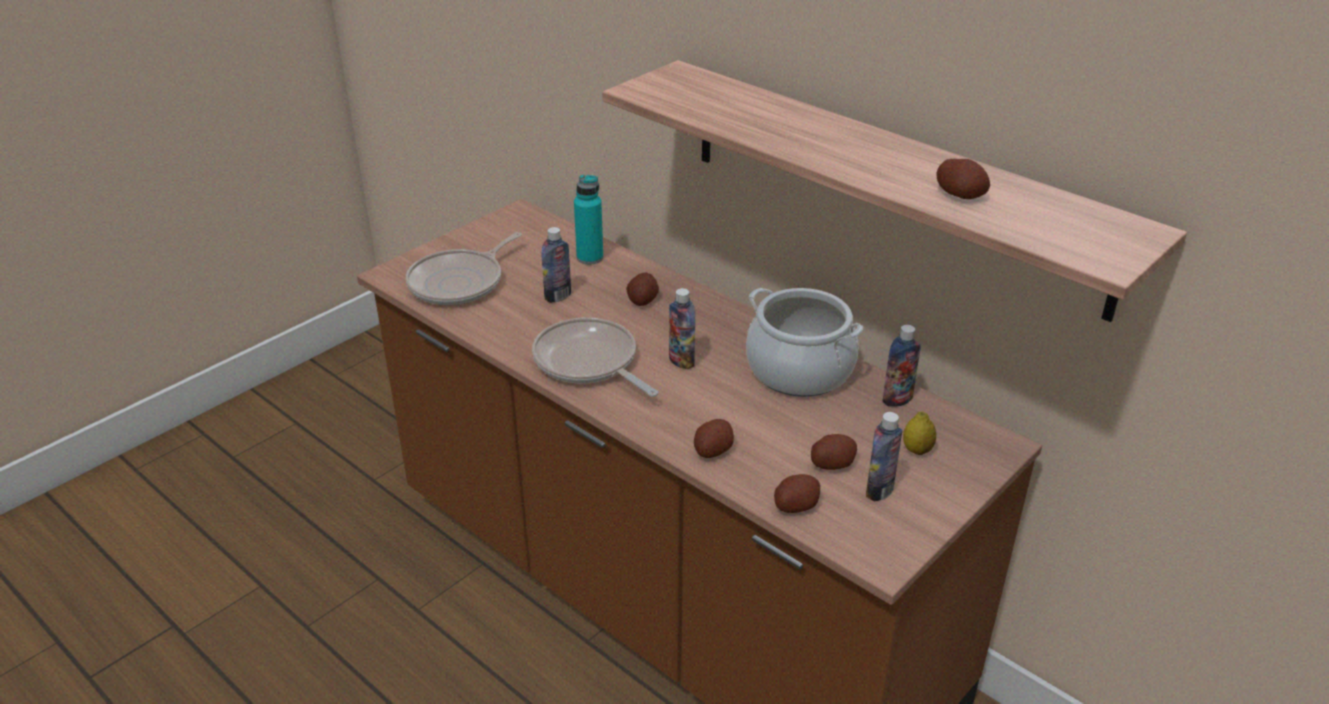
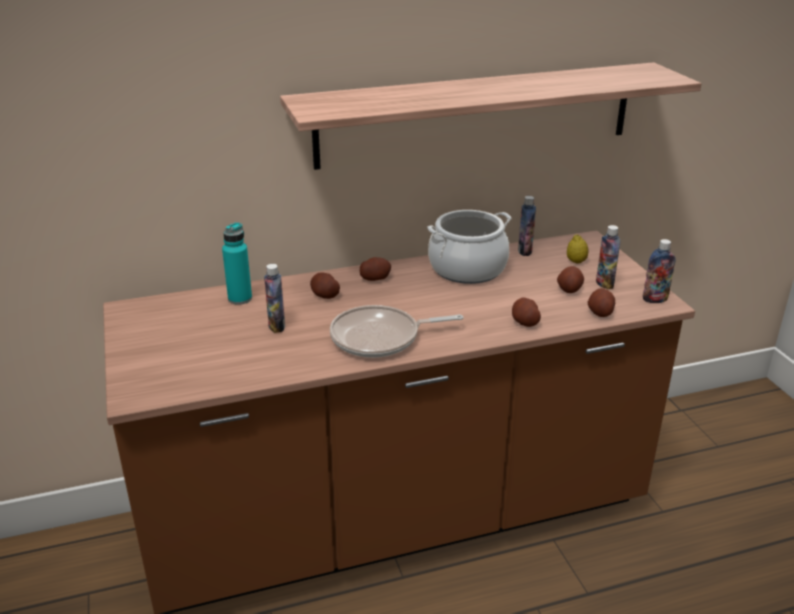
camera: 60 degrees left, 5 degrees down
frying pan [406,232,522,305] -> none
bottle [669,288,695,369] -> bottle moved to [643,239,676,303]
potato [936,159,990,199] -> potato moved to [360,257,391,281]

